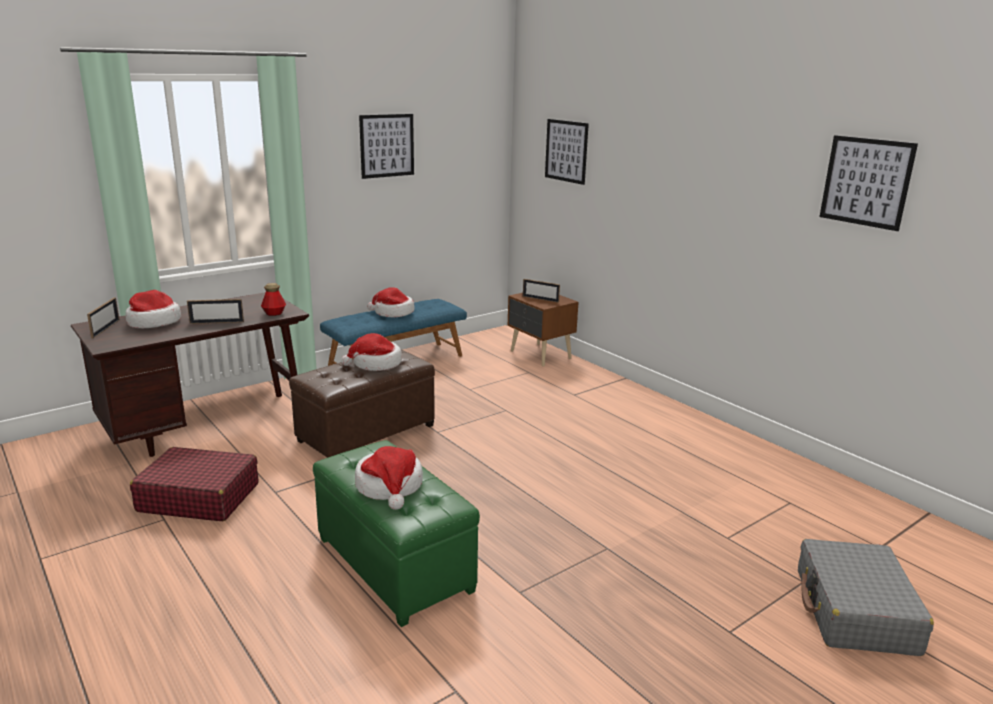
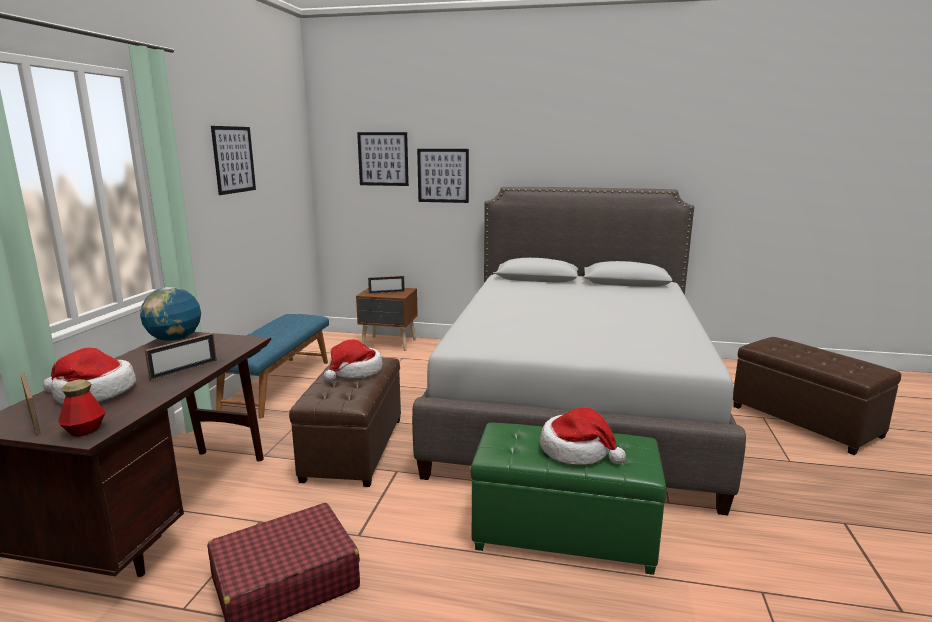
camera: 40 degrees left, 5 degrees down
bottle [261,283,286,316] -> bottle moved to [58,379,106,436]
hat [367,287,415,317] -> none
grey suitcase [798,539,934,656] -> brown ottoman [733,337,901,455]
picture [820,135,918,231] -> picture moved to [417,149,469,203]
none -> globe [140,287,201,342]
none -> grey bed [412,187,746,515]

